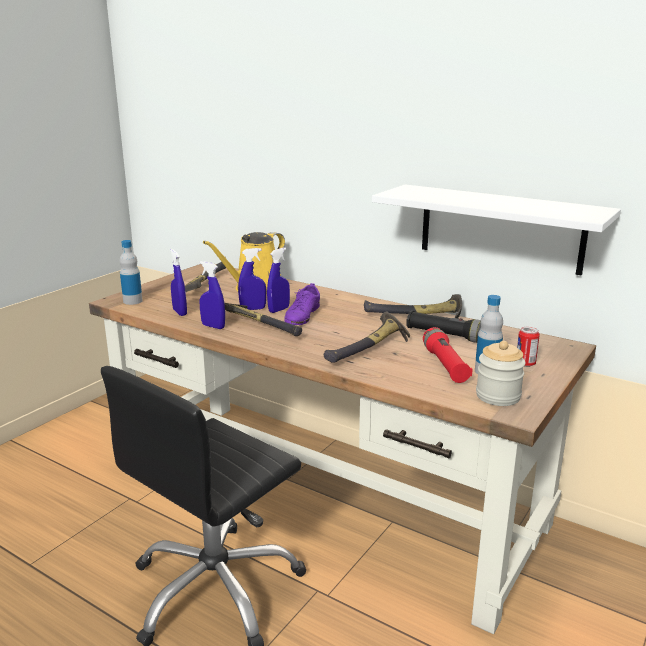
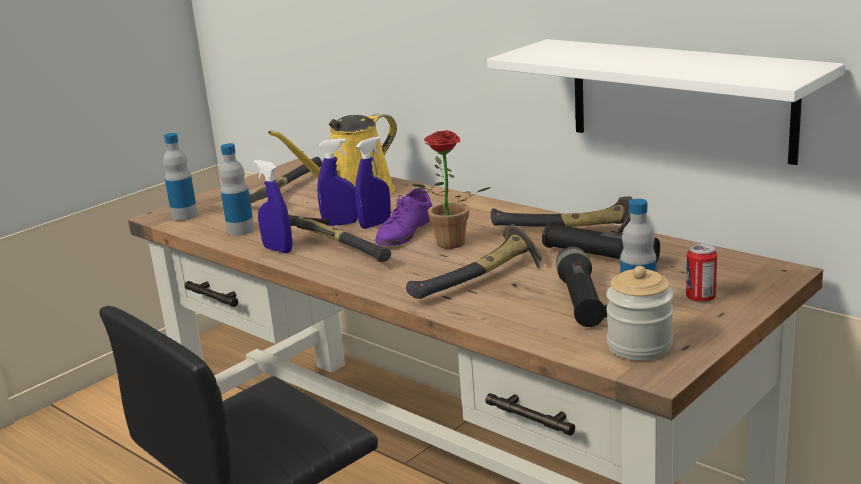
camera: 10 degrees right, 0 degrees up
blue spray bottle [170,249,187,316] -> bottle [219,143,254,236]
red flashlight [423,327,473,383] -> black flashlight [556,246,607,327]
none -> potted plant [412,130,491,249]

